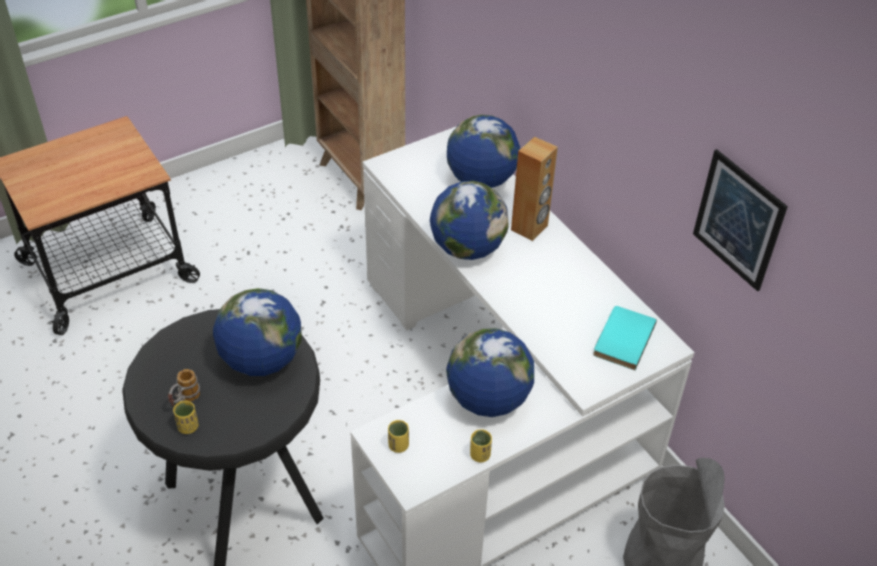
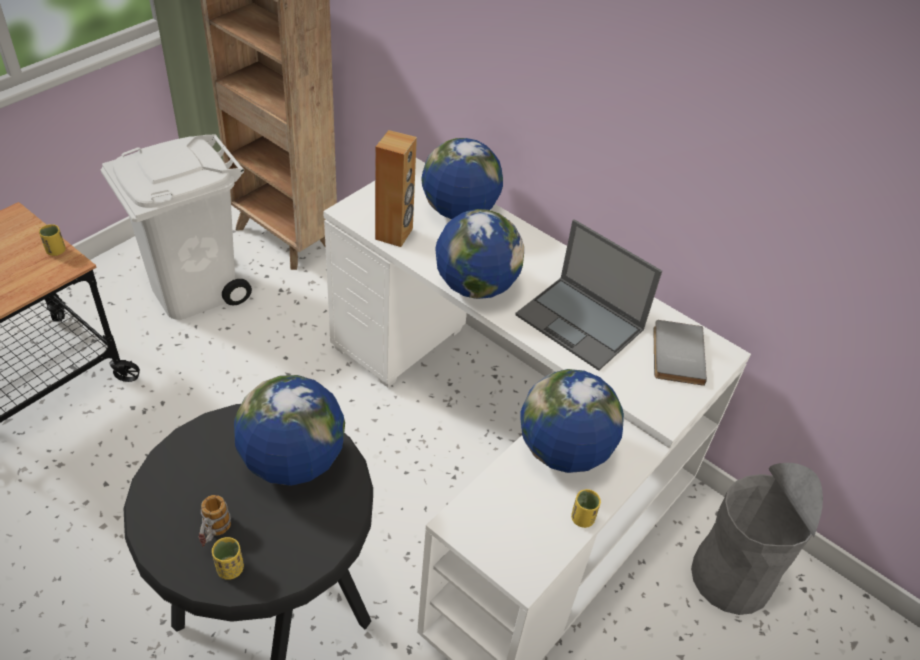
camera: 20 degrees left, 0 degrees up
yellow cup [388,420,409,453] -> yellow cup moved to [39,224,66,256]
brown speaker [511,137,558,241] -> brown speaker moved to [375,130,417,247]
turquoise book [593,306,657,370] -> grey book [653,320,707,386]
picture [693,149,788,291] -> none
none -> white trash can [101,134,252,320]
none -> laptop [515,219,662,371]

